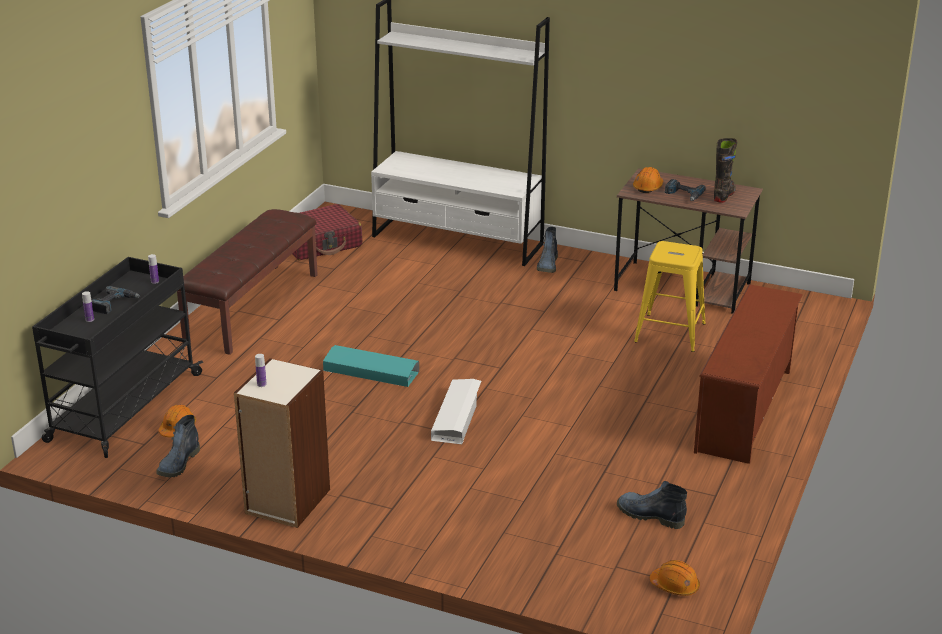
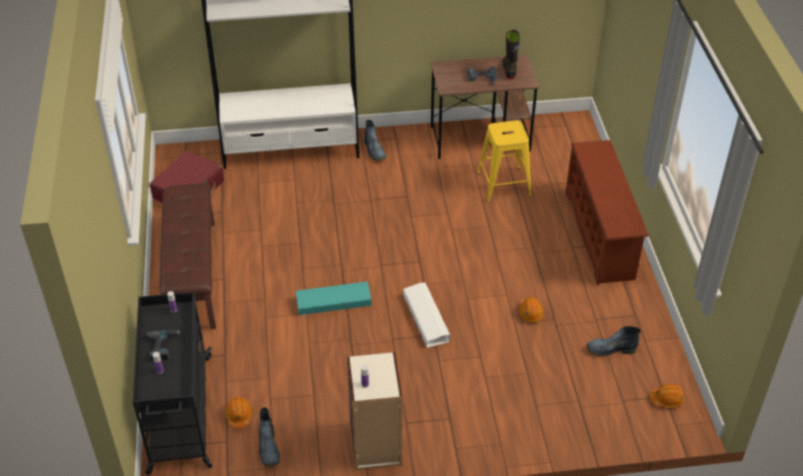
camera: 30 degrees left, 15 degrees up
orange hard hat [633,167,663,193] -> orange hard hat moved to [519,297,544,323]

